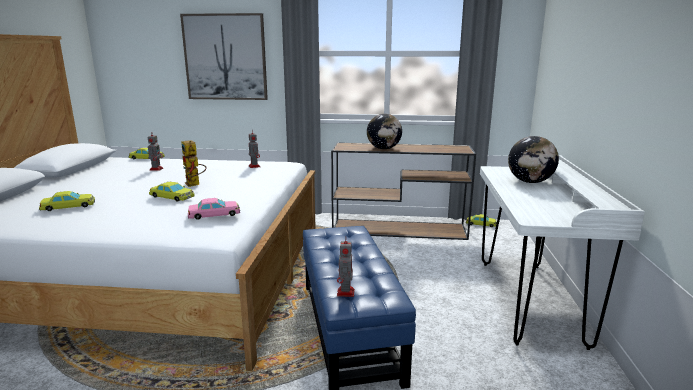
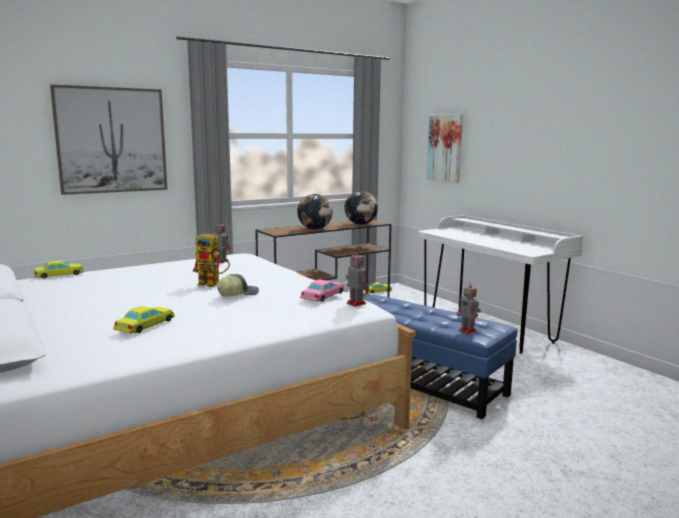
camera: 40 degrees left, 5 degrees down
toy robot [148,131,163,171] -> toy robot moved to [346,249,369,307]
yellow toy car [149,182,195,202] -> cap [216,274,259,297]
globe [508,136,559,183] -> globe moved to [345,191,378,224]
none -> picture [427,114,463,183]

